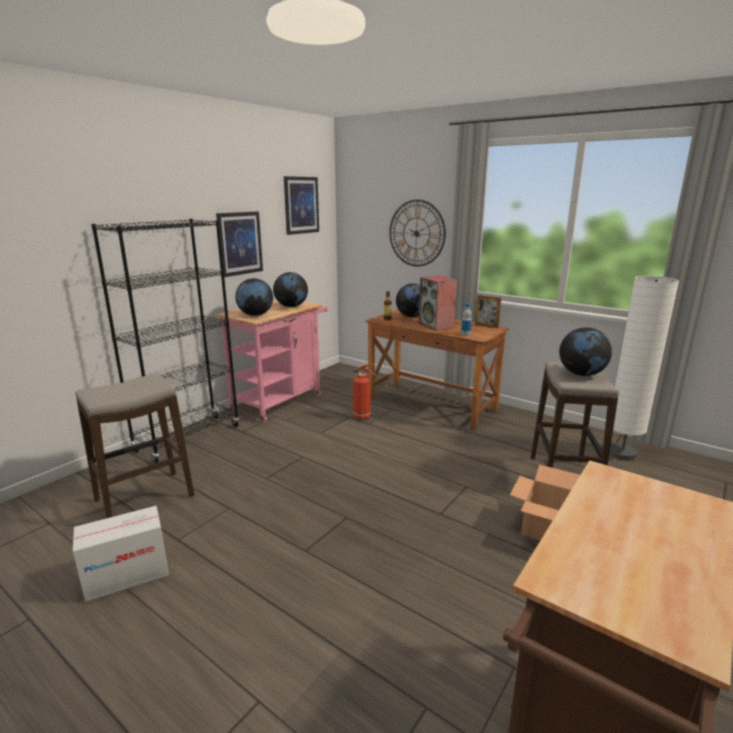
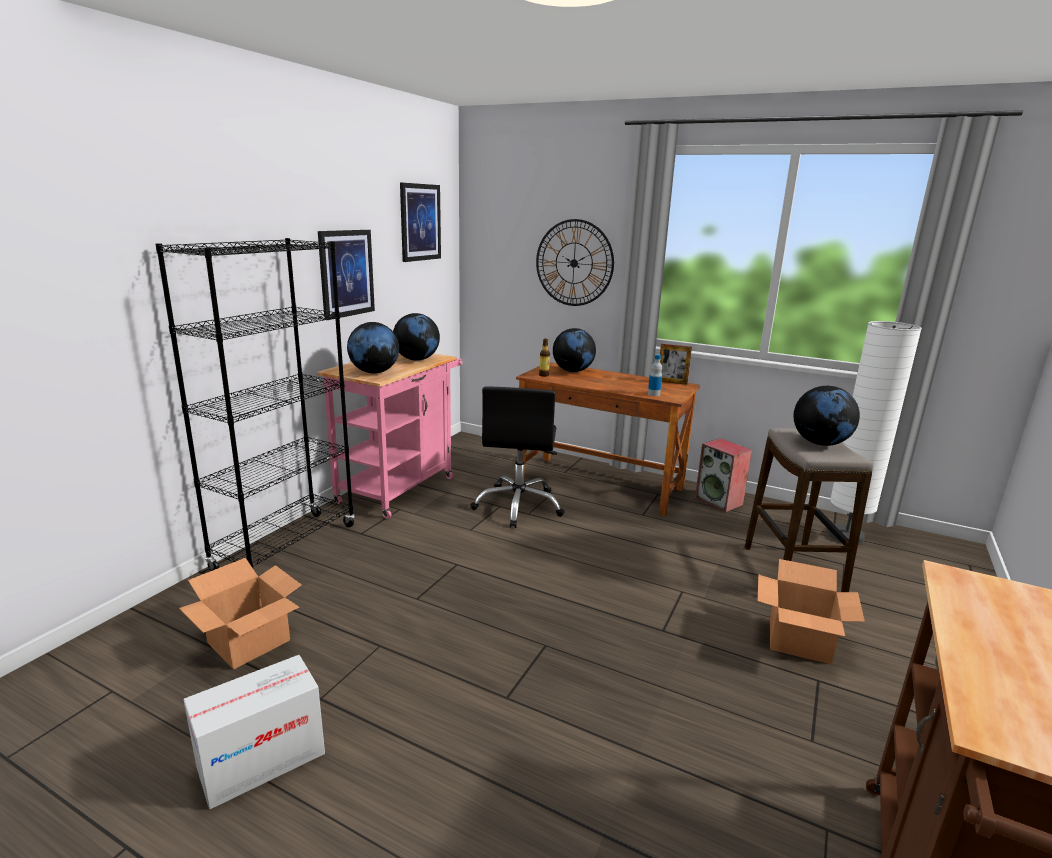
camera: 10 degrees left, 0 degrees up
stool [75,373,194,518] -> cardboard box [179,558,302,669]
fire extinguisher [353,364,378,420] -> black office chair [471,387,565,528]
speaker [419,276,457,331] -> speaker moved to [695,438,752,512]

